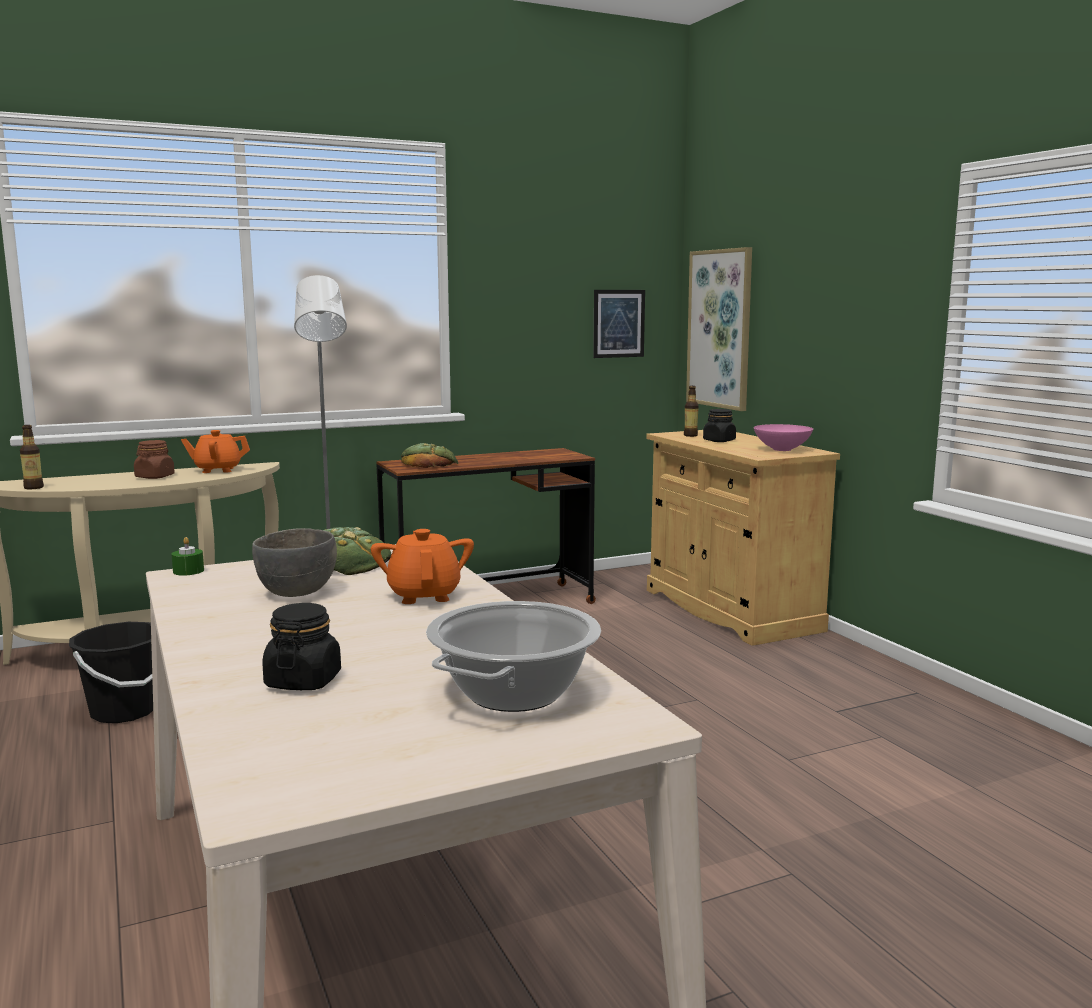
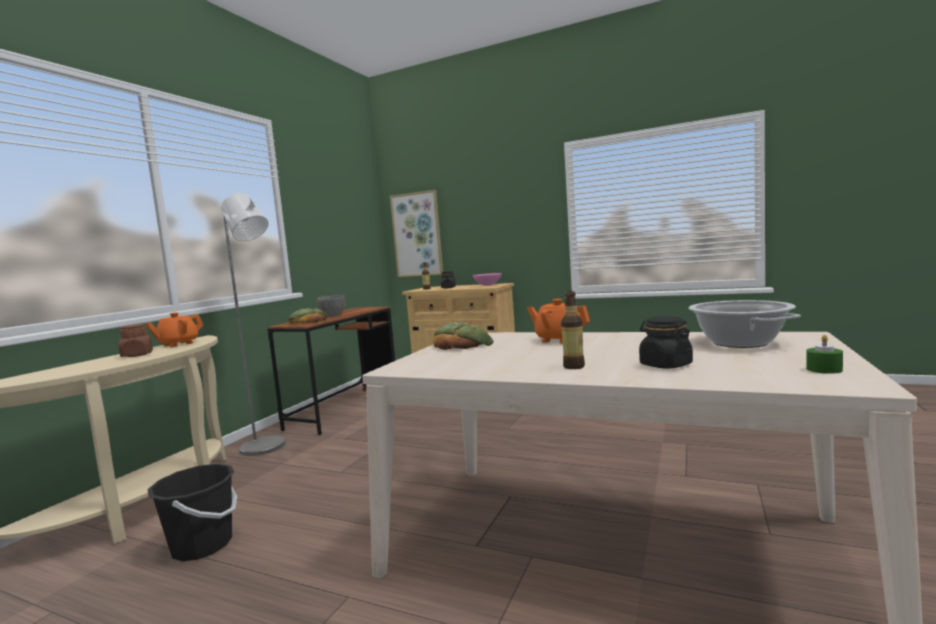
camera: 40 degrees left, 5 degrees down
bottle [20,425,44,489] -> bottle moved to [561,291,585,369]
green candle [171,537,204,576] -> green candle moved to [806,335,843,374]
grey bowl [252,528,337,597] -> grey bowl moved to [317,295,346,317]
picture [593,290,645,358] -> none

